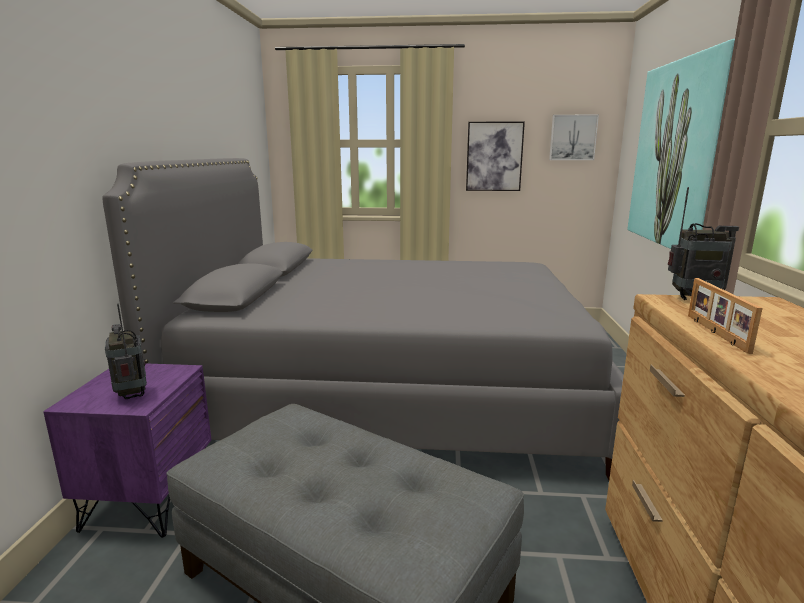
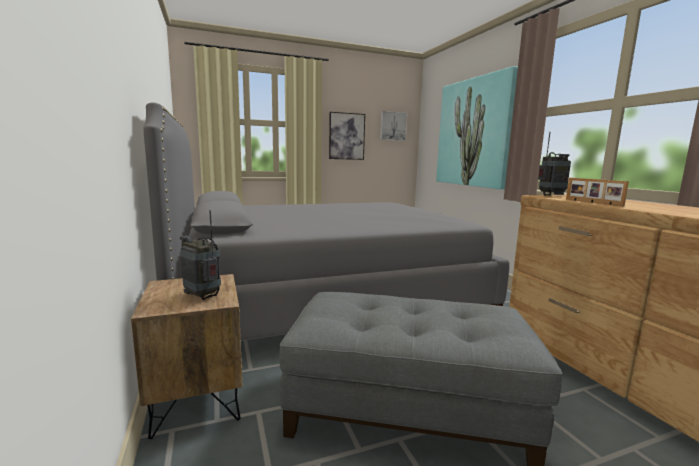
camera: 25 degrees left, 5 degrees down
purple nightstand [43,363,212,538] -> brown nightstand [131,274,243,439]

